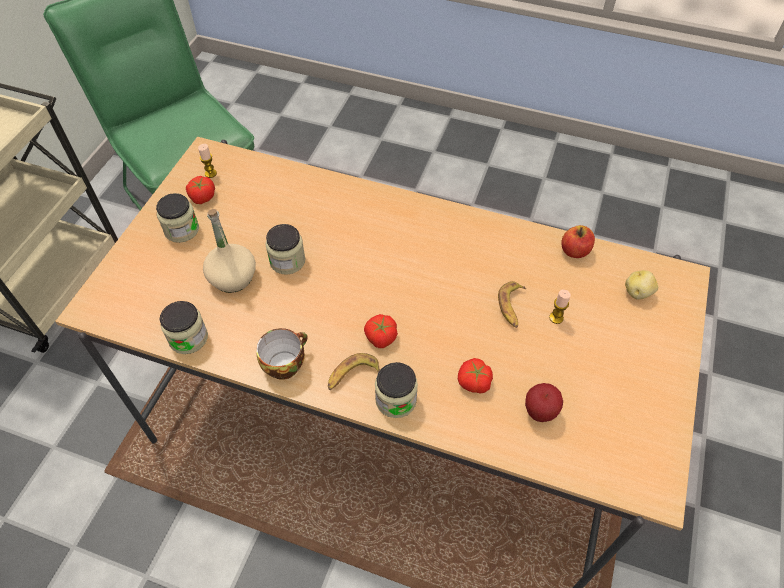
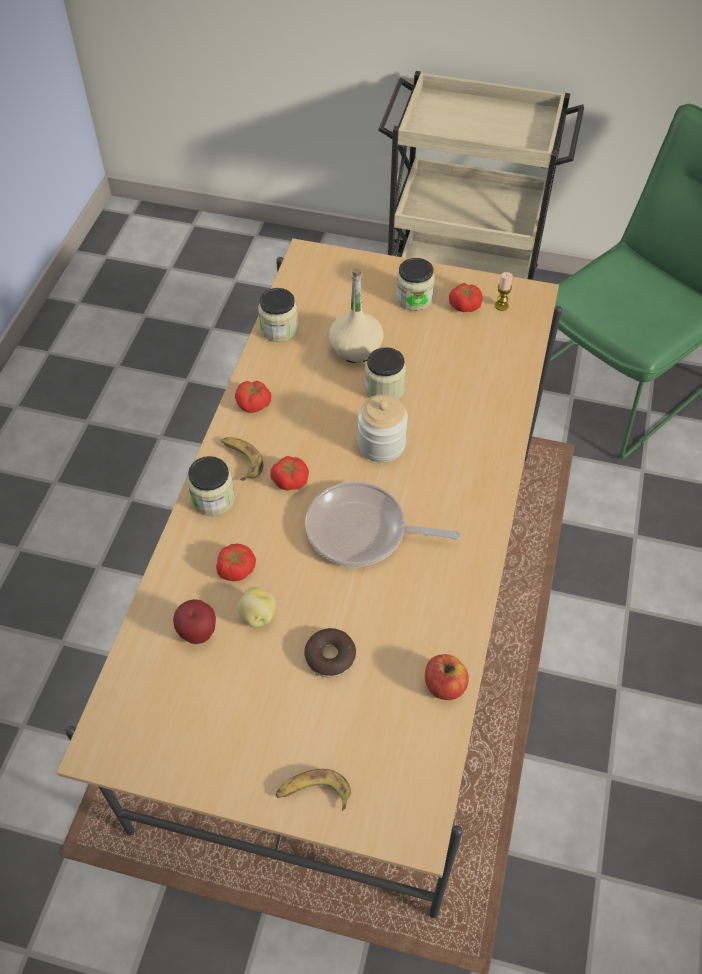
camera: 85 degrees right, 0 degrees up
cup [256,328,308,380] -> tomato [235,381,271,413]
banana [498,281,526,328] -> banana moved to [276,769,351,811]
candle [549,290,571,324] -> donut [304,628,356,678]
potato [625,270,658,300] -> potato moved to [237,587,276,627]
none -> frying pan [305,481,461,567]
none -> jar [358,394,408,463]

